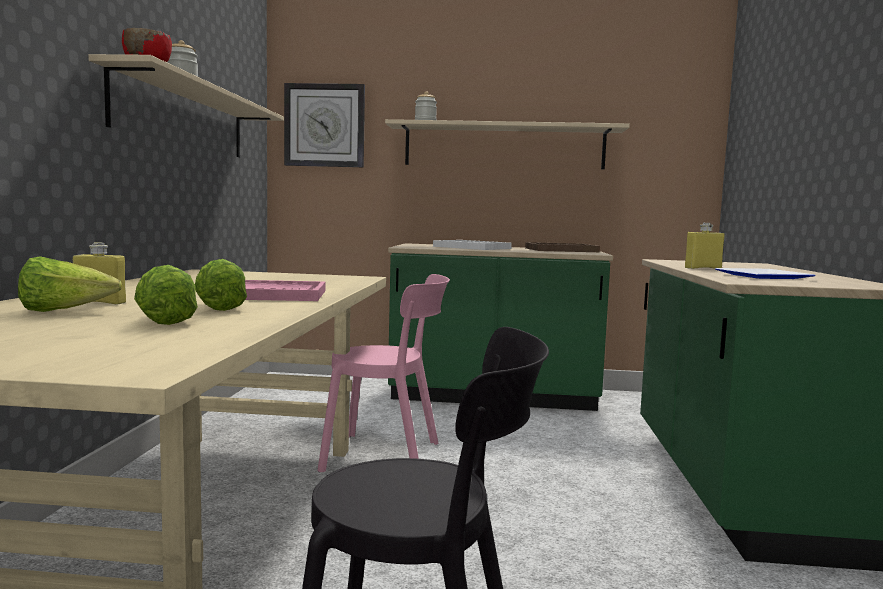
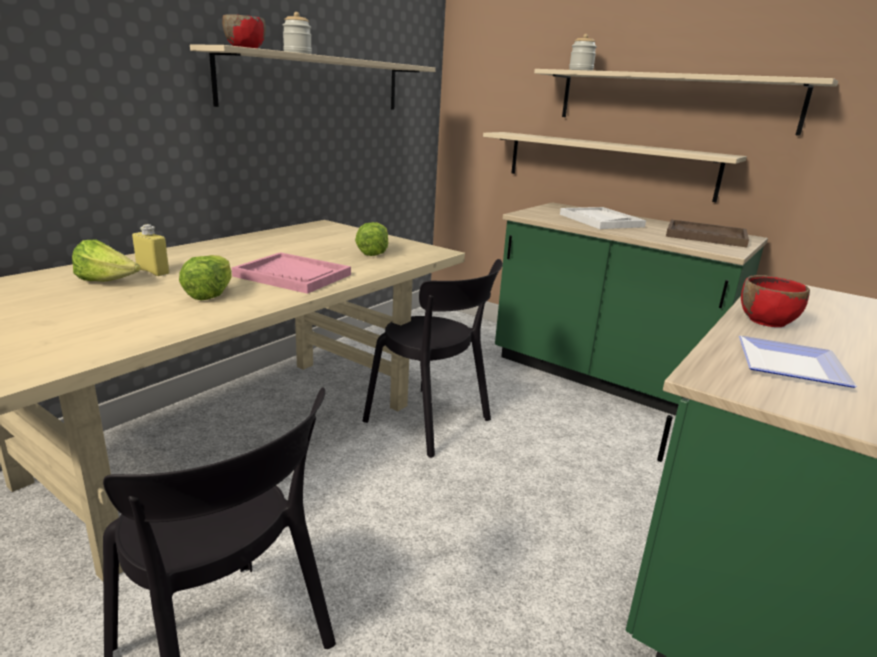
camera: 30 degrees right, 15 degrees up
lettuce [134,265,198,325] -> lettuce moved to [355,222,389,256]
wall clock [284,83,365,167] -> none
pink chair [317,274,450,472] -> black chair [363,259,503,458]
yellow bottle [685,223,724,269] -> red bowl [741,275,810,327]
none -> beige shelf [483,132,747,202]

